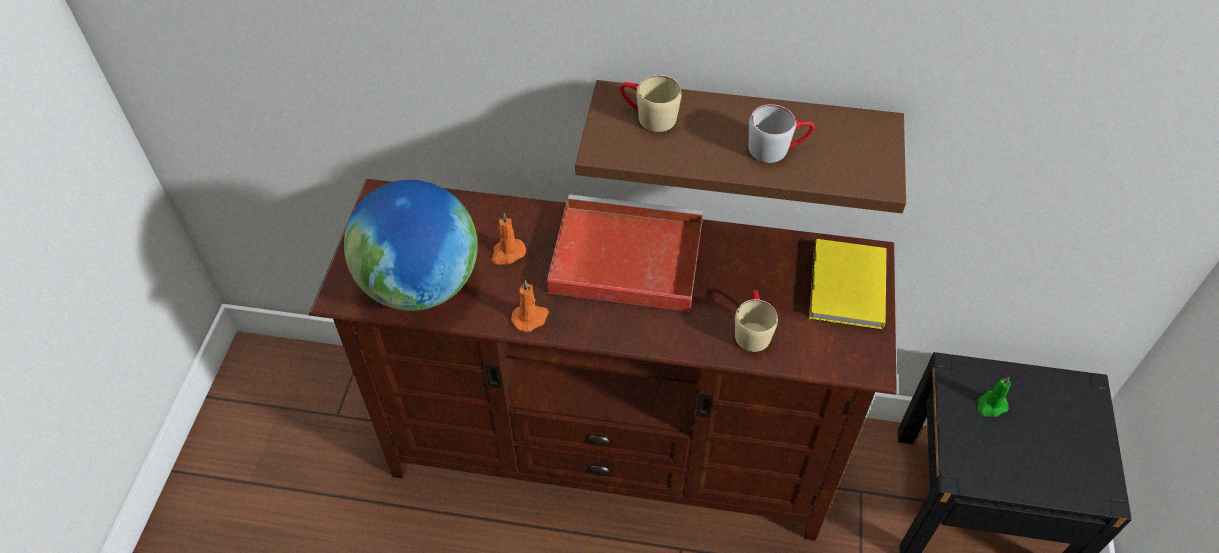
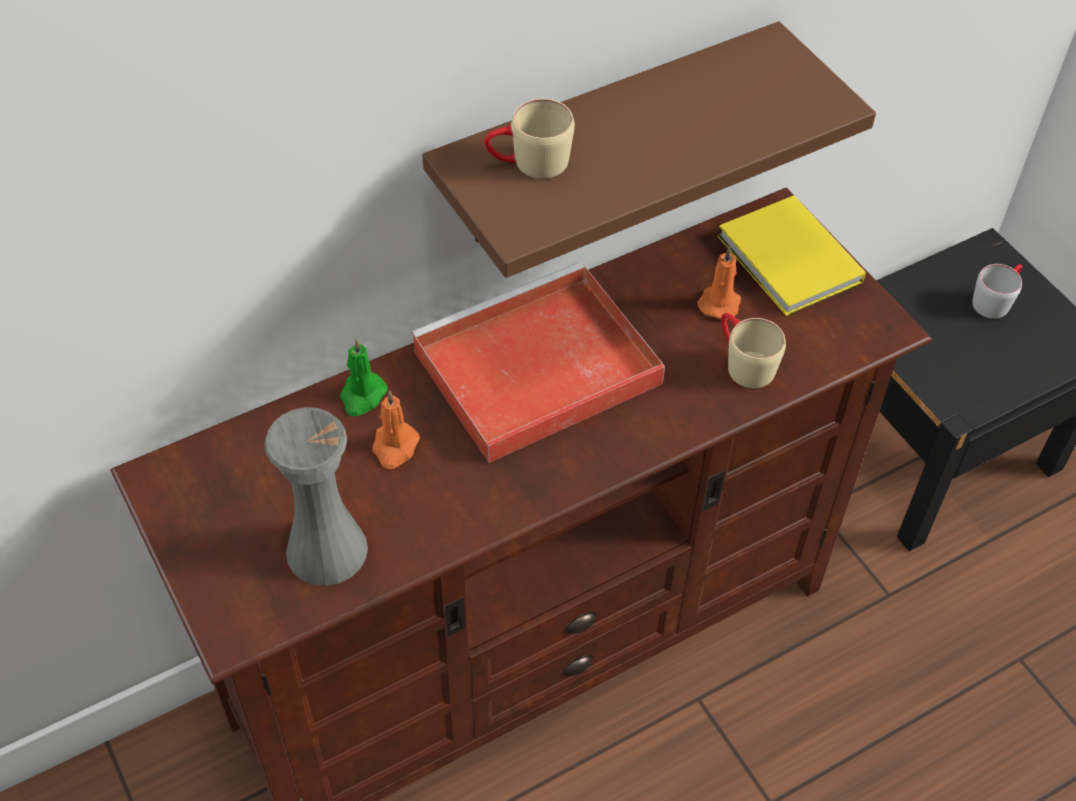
camera: 40 degrees left, 0 degrees up
globe [344,180,478,311] -> grey vase [264,407,368,586]
orange candle [511,280,549,332] -> orange candle moved to [697,246,741,320]
grey mug [749,104,814,163] -> grey mug moved to [972,264,1022,319]
green candle [977,377,1011,417] -> green candle moved to [340,339,388,416]

